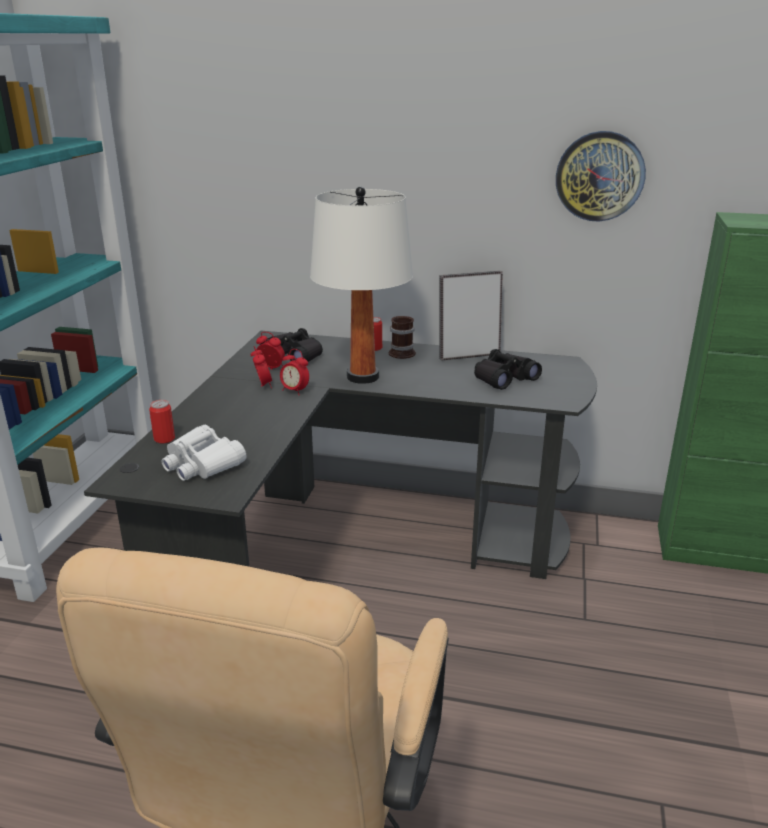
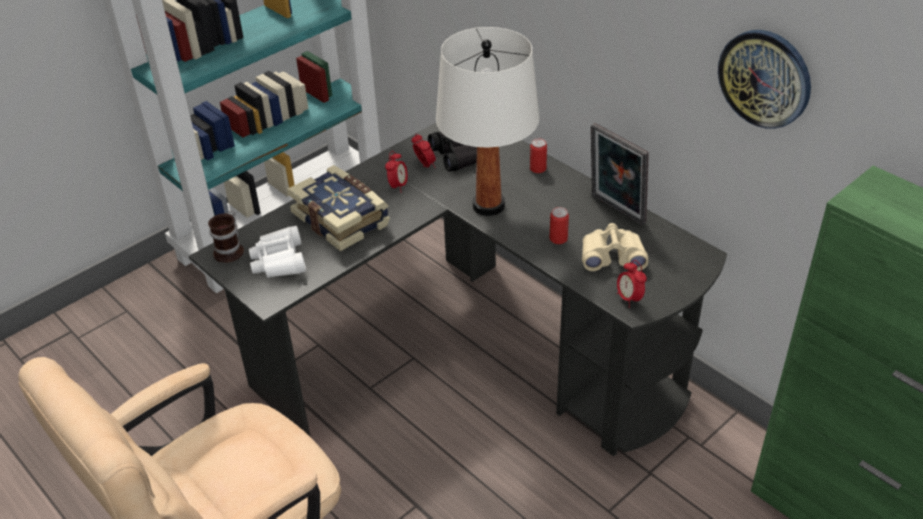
camera: 35 degrees right, 15 degrees up
can [149,400,175,443] -> can moved to [549,207,569,244]
alarm clock [280,349,309,395] -> alarm clock moved to [617,260,647,308]
mug [389,316,416,359] -> mug moved to [208,211,244,263]
picture frame [439,271,503,360] -> picture frame turned 150 degrees counterclockwise [591,123,649,225]
black binoculars [474,349,542,390] -> beige binoculars [582,223,648,271]
none -> book [287,165,390,251]

